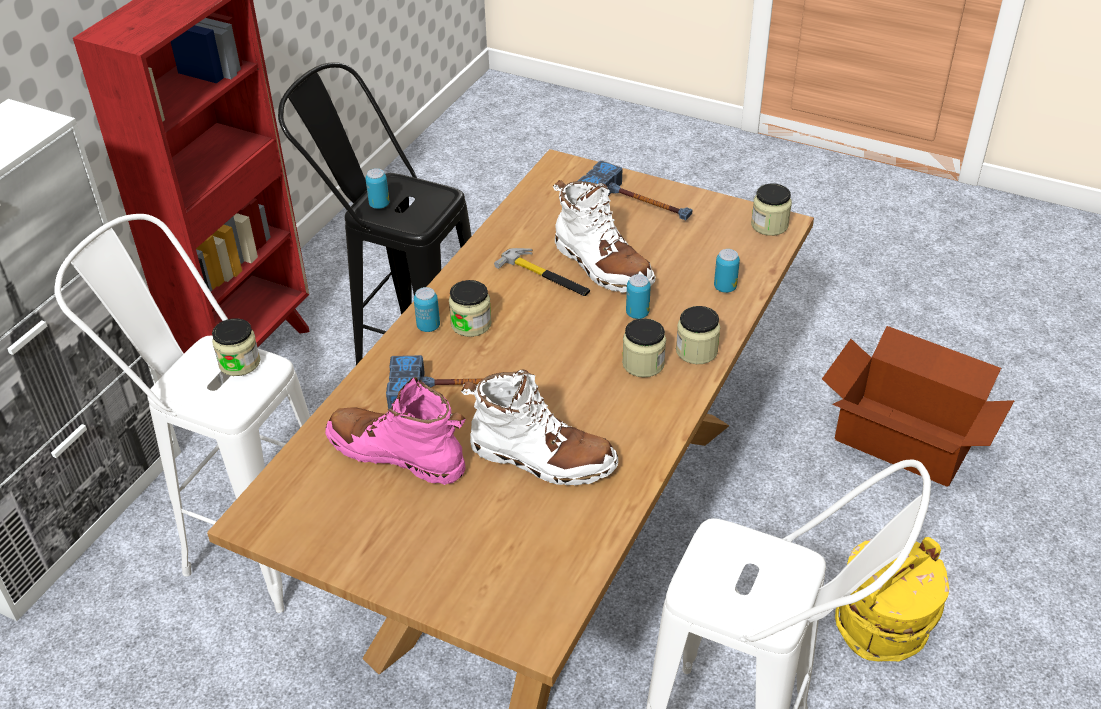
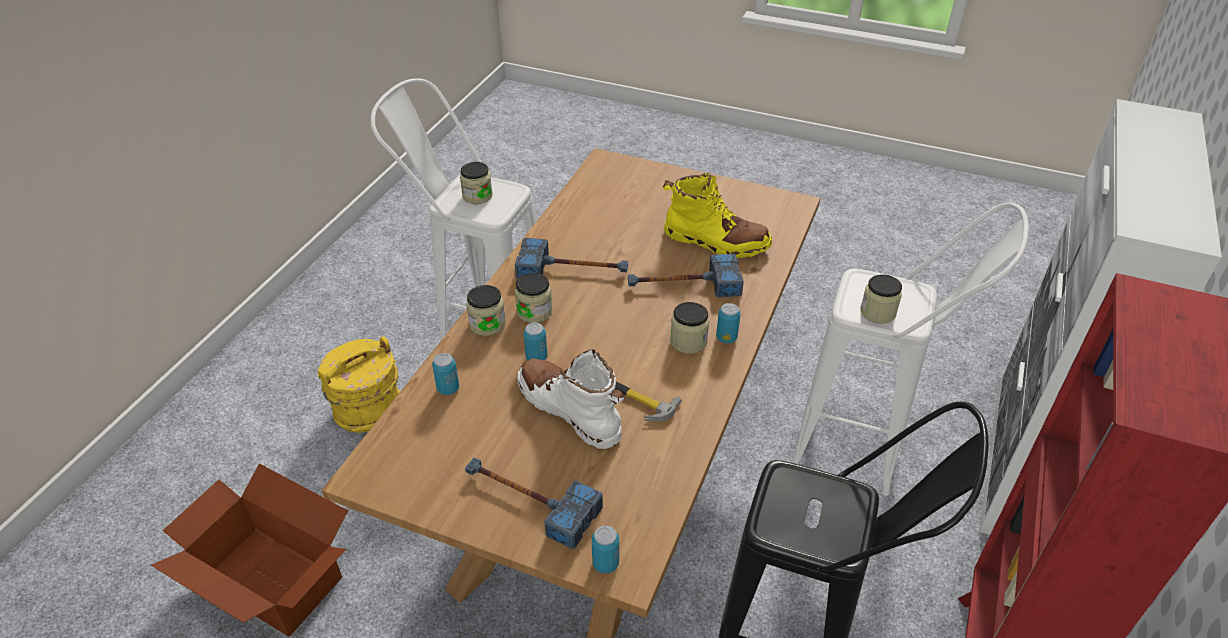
camera: 175 degrees right, 0 degrees up
pink boot [325,377,466,485] -> yellow boot [663,173,772,258]
can [366,168,390,209] -> can moved to [592,526,619,573]
white boot [461,369,618,485] -> none
jar [751,183,792,236] -> jar moved to [460,162,493,204]
none -> hammer [515,238,628,279]

